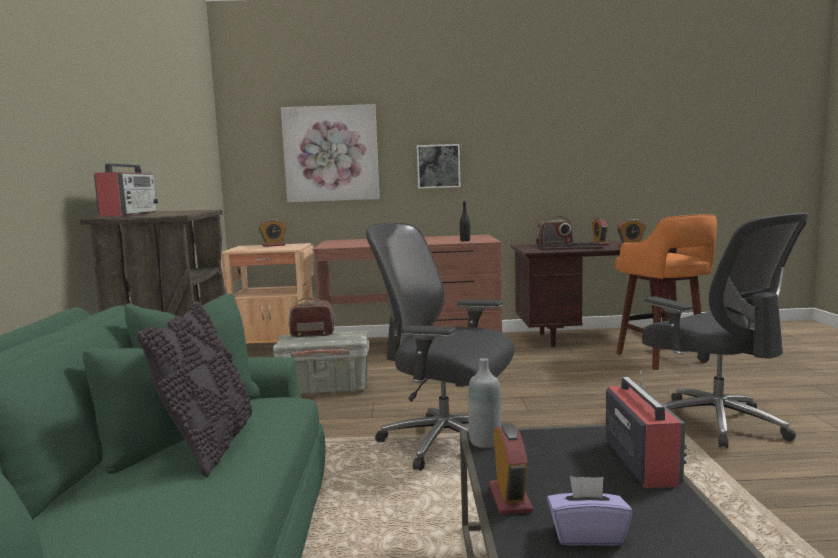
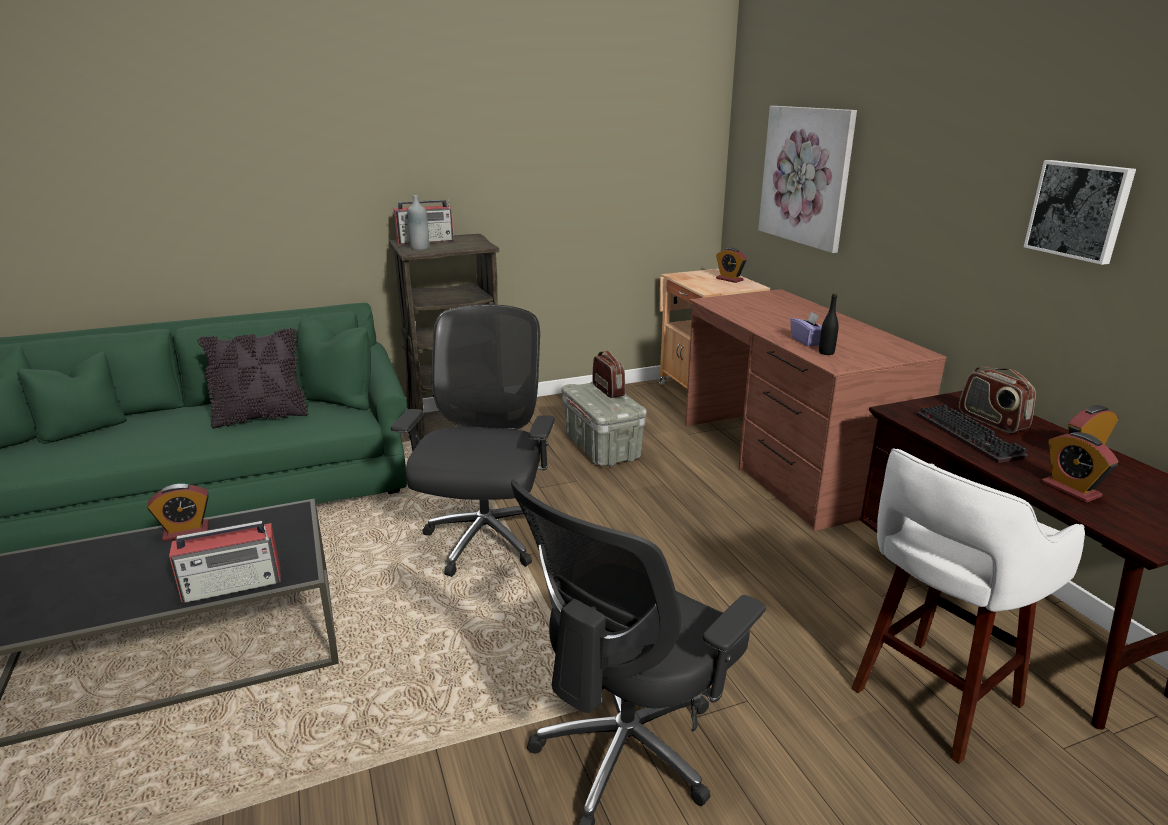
camera: 70 degrees right, 15 degrees up
picture [417,144,460,189] -> picture moved to [1024,160,1136,265]
grey bottle [468,358,501,448] -> grey bottle moved to [407,195,429,250]
purple tissue box [547,476,633,546] -> purple tissue box moved to [790,312,822,346]
orange stool [615,214,717,370] -> white stool [852,448,1085,764]

